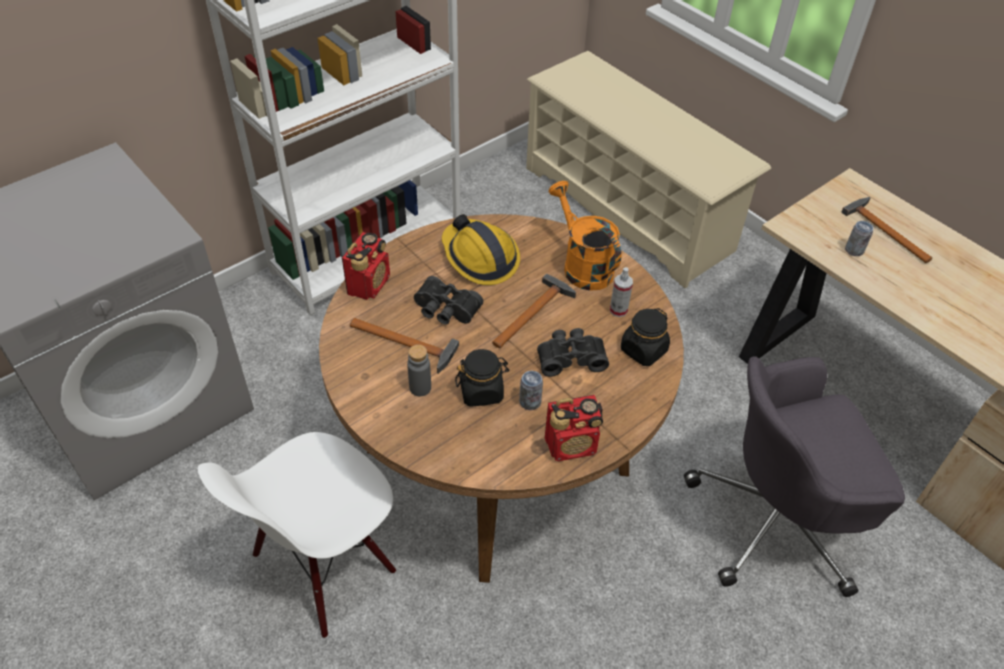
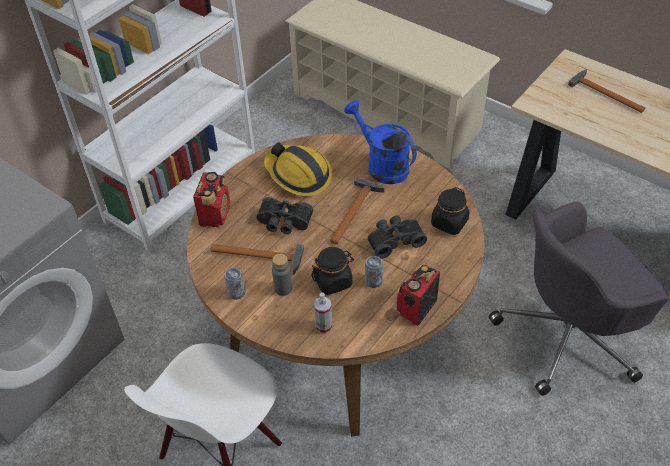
camera: 10 degrees left, 0 degrees up
radio [545,395,603,461] -> radio turned 150 degrees clockwise [397,265,440,326]
orange watering can [548,181,621,291] -> blue watering can [344,100,417,184]
spray bottle [610,267,633,317] -> spray bottle moved to [314,293,332,334]
can [845,221,874,256] -> can moved to [224,267,246,300]

